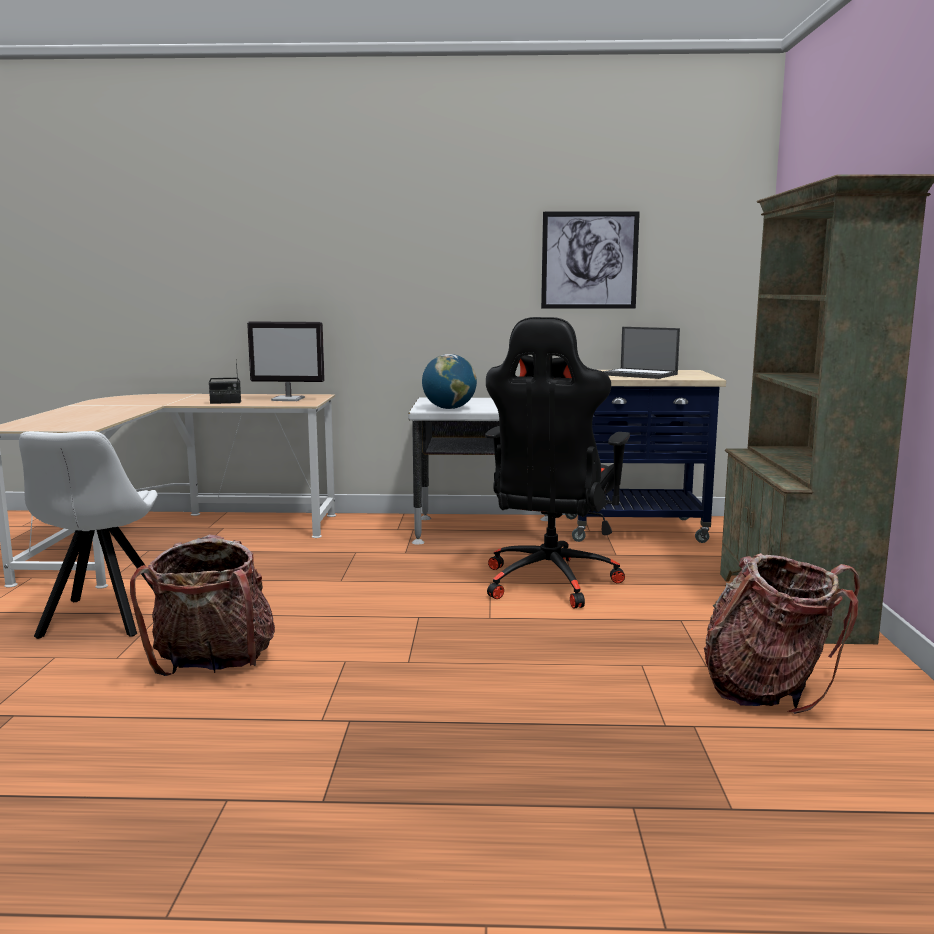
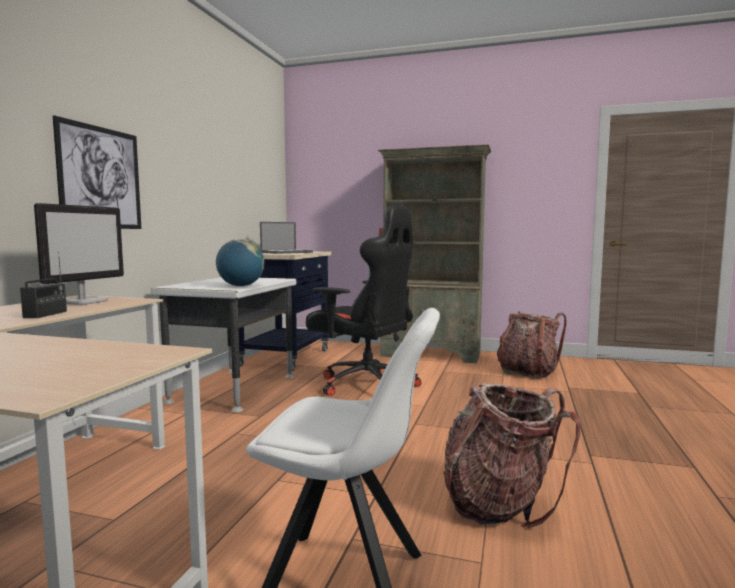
camera: 75 degrees left, 5 degrees down
picture [541,211,640,309] -> picture moved to [53,115,141,229]

